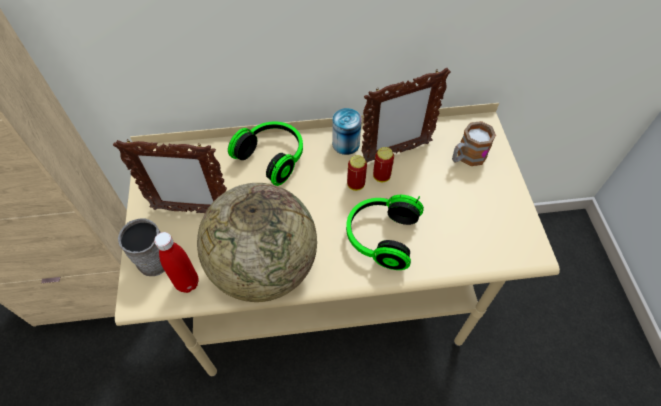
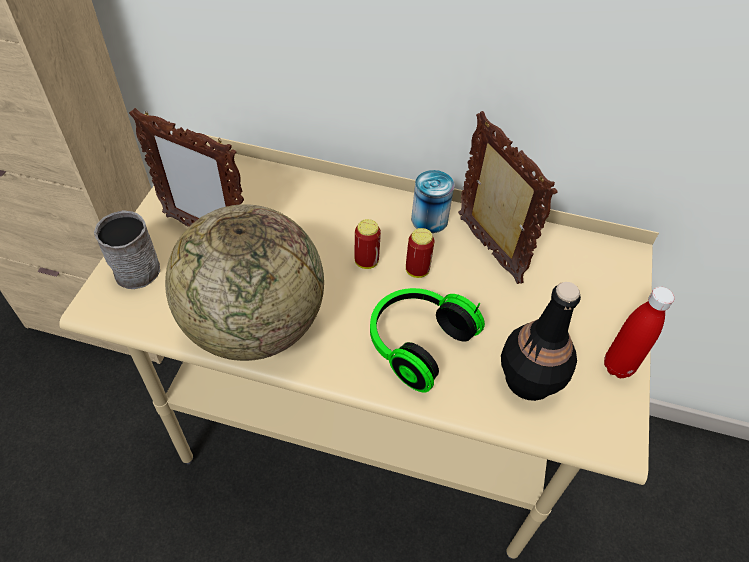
camera: 20 degrees right, 5 degrees down
red bottle [154,232,199,293] -> red bottle moved to [604,286,675,378]
headphones [228,121,303,186] -> none
picture frame [362,68,451,163] -> picture frame turned 120 degrees counterclockwise [458,111,558,284]
can [373,147,394,182] -> can moved to [355,219,381,269]
mug [452,121,496,166] -> none
none -> black bottle [501,282,581,401]

